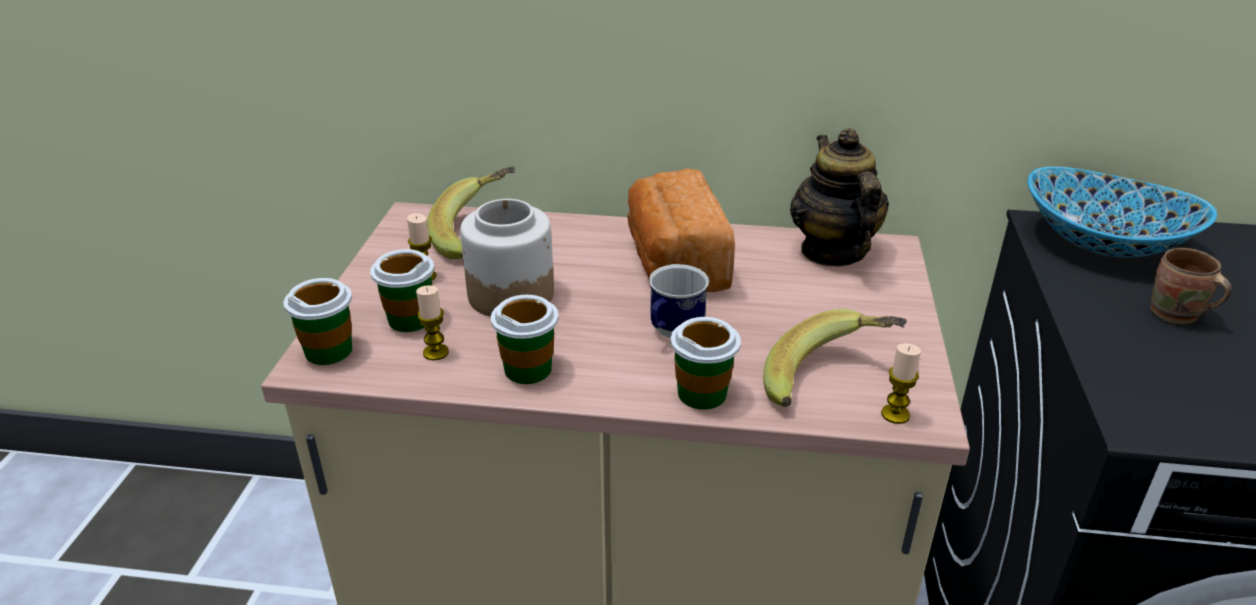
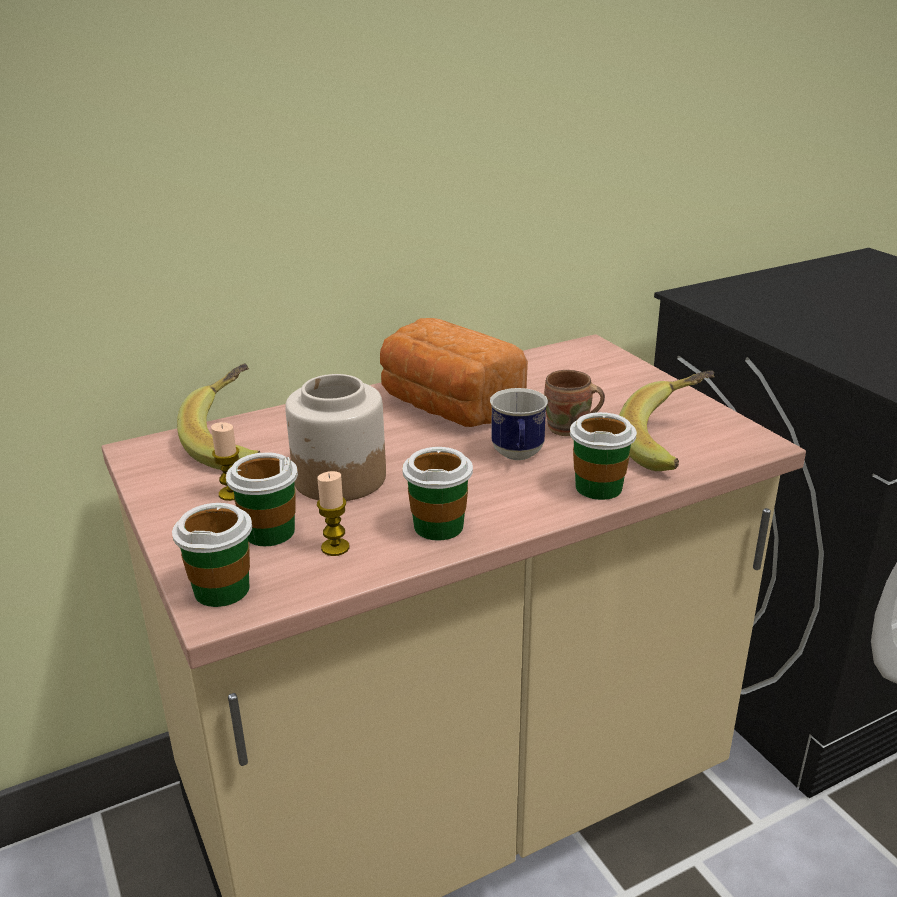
camera: 35 degrees left, 5 degrees down
teapot [790,128,889,266] -> none
candle [881,343,921,424] -> none
bowl [1027,166,1217,258] -> none
brown mug [1151,248,1232,324] -> brown mug moved to [544,370,605,436]

